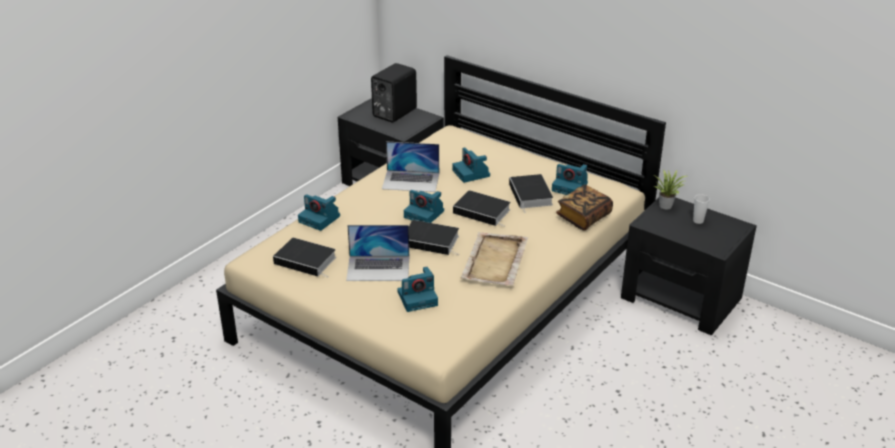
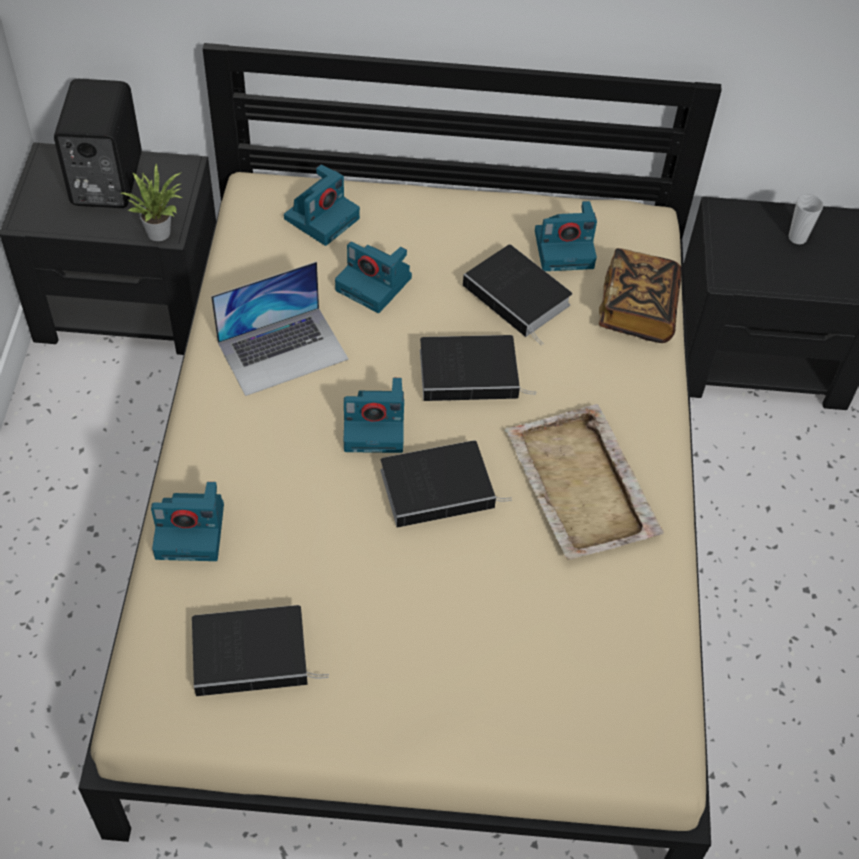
camera: 35 degrees left, 20 degrees up
laptop [346,225,409,281] -> none
camera [397,267,438,312] -> camera moved to [284,165,360,246]
potted plant [654,170,687,210] -> potted plant moved to [121,164,182,241]

